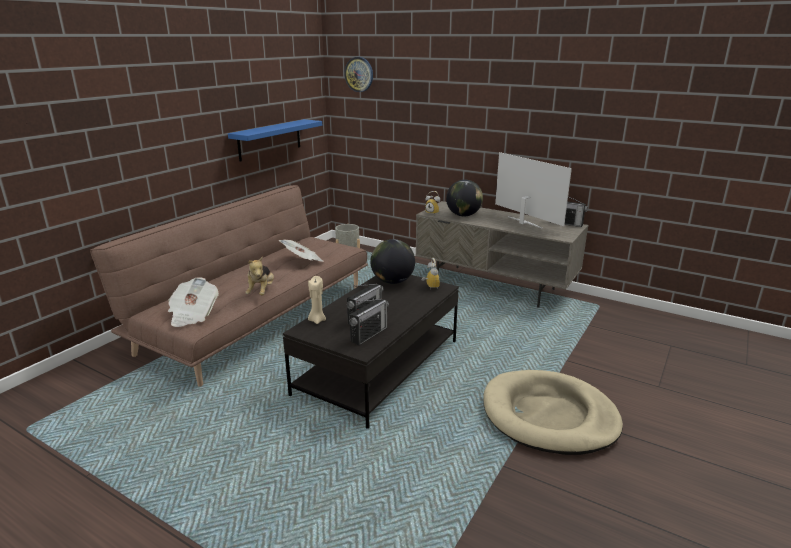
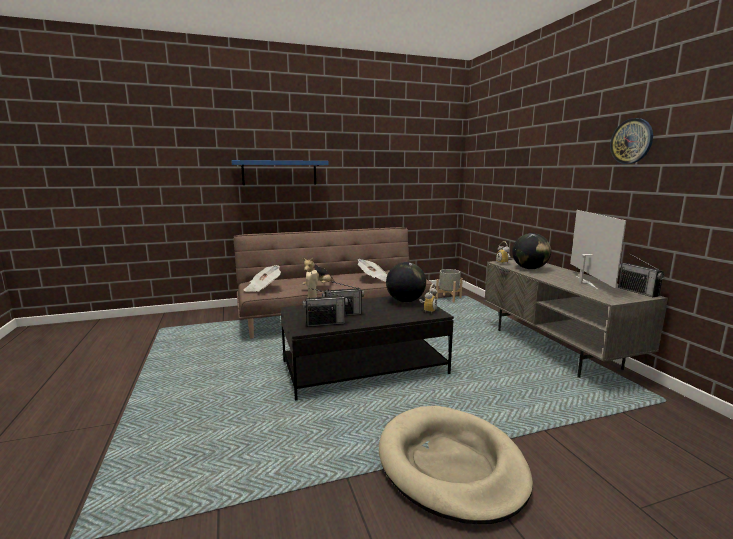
camera: 40 degrees right, 10 degrees down
blue shelf [228,119,322,162] -> blue shelf moved to [232,160,329,185]
wall clock [344,57,373,92] -> wall clock moved to [610,118,653,164]

